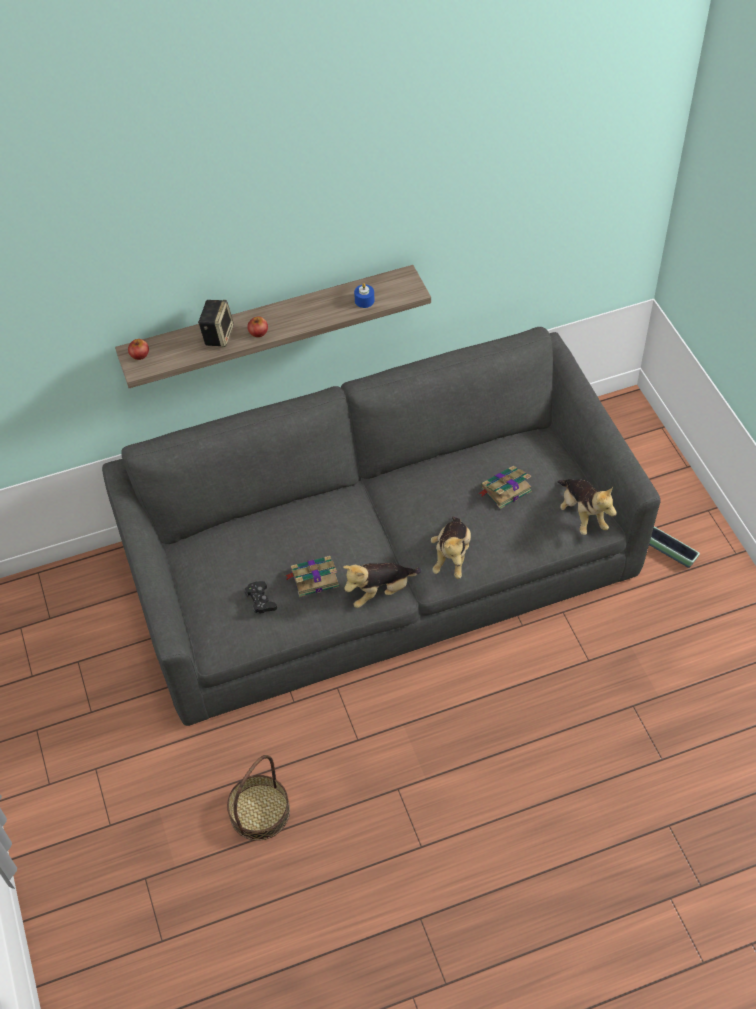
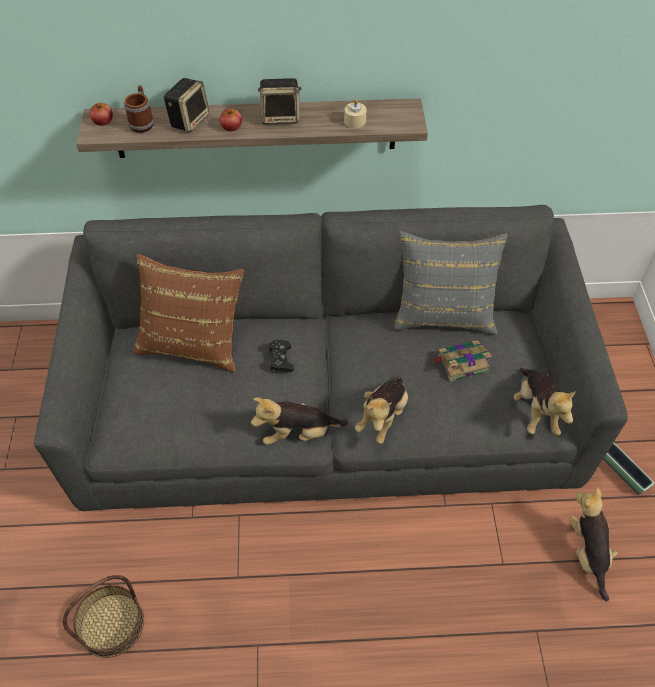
camera: 15 degrees right, 0 degrees up
black game controller [244,581,277,615] -> black game controller moved to [267,340,294,372]
book [284,556,339,597] -> none
blue candle [354,283,375,308] -> beige candle [344,99,366,128]
none -> mug [124,85,154,133]
none -> brown pillow [133,254,244,372]
none -> speaker [258,78,302,125]
none -> grey pillow [394,231,508,335]
none -> plush toy [569,487,618,602]

